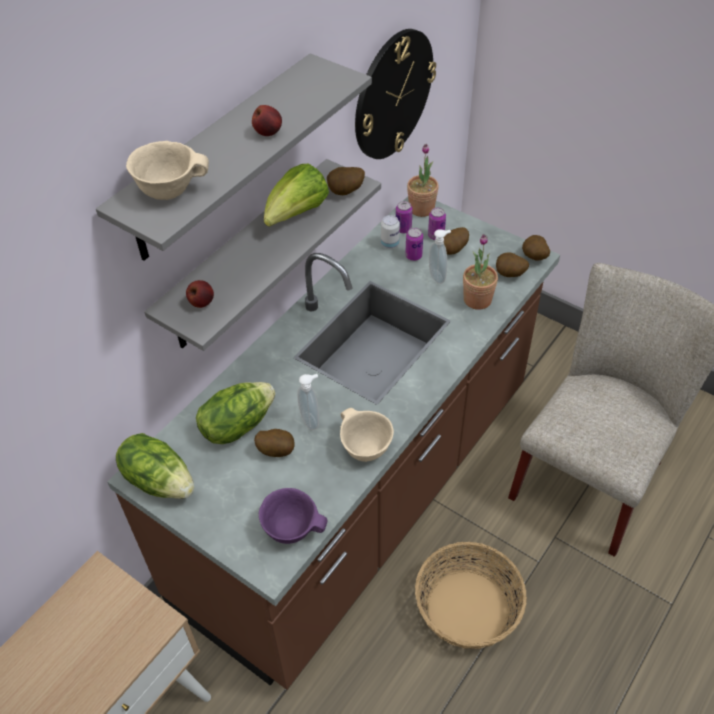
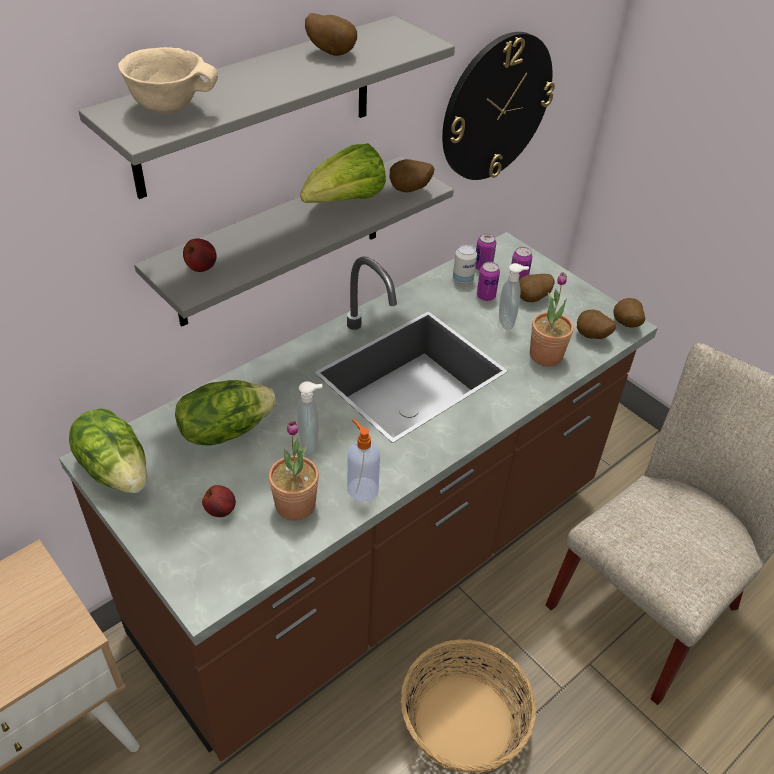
camera: 10 degrees right, 5 degrees down
apple [252,105,282,136] -> apple moved to [202,485,236,517]
potato [254,429,295,457] -> potato moved to [305,13,357,56]
purple bowl [259,488,327,544] -> none
beige bowl [340,408,394,462] -> soap dispenser [347,419,380,501]
potted plant [407,144,439,217] -> potted plant moved to [269,420,319,521]

